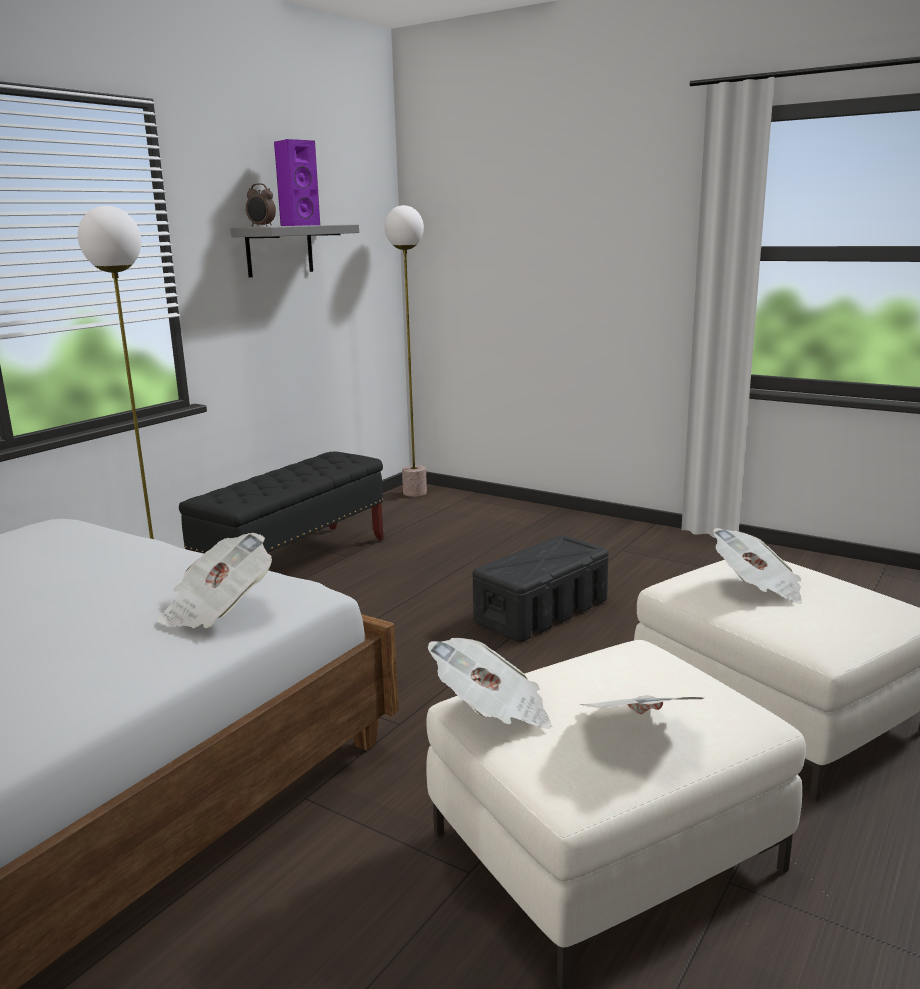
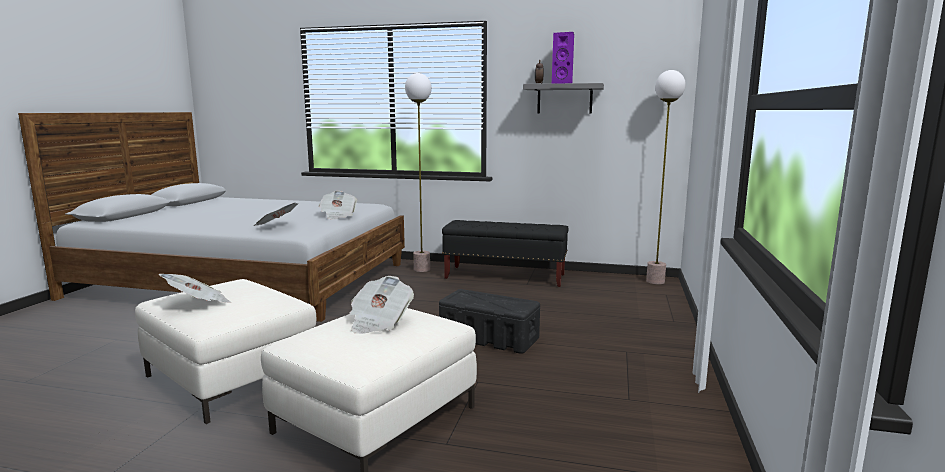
camera: 70 degrees right, 5 degrees down
newspaper [428,638,553,729] -> newspaper moved to [319,191,357,220]

